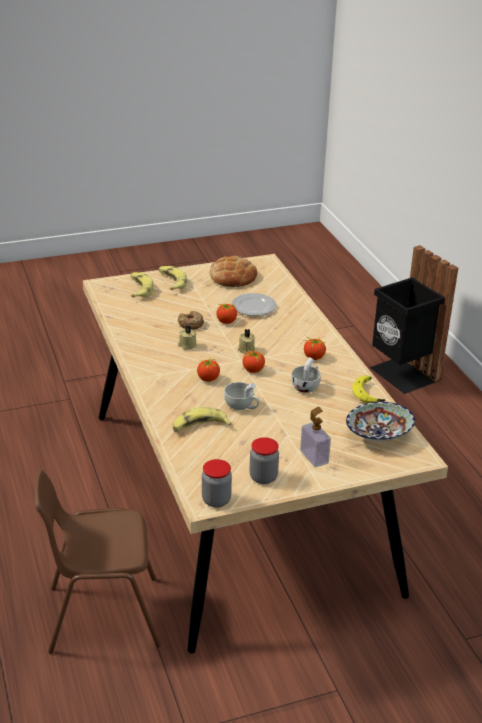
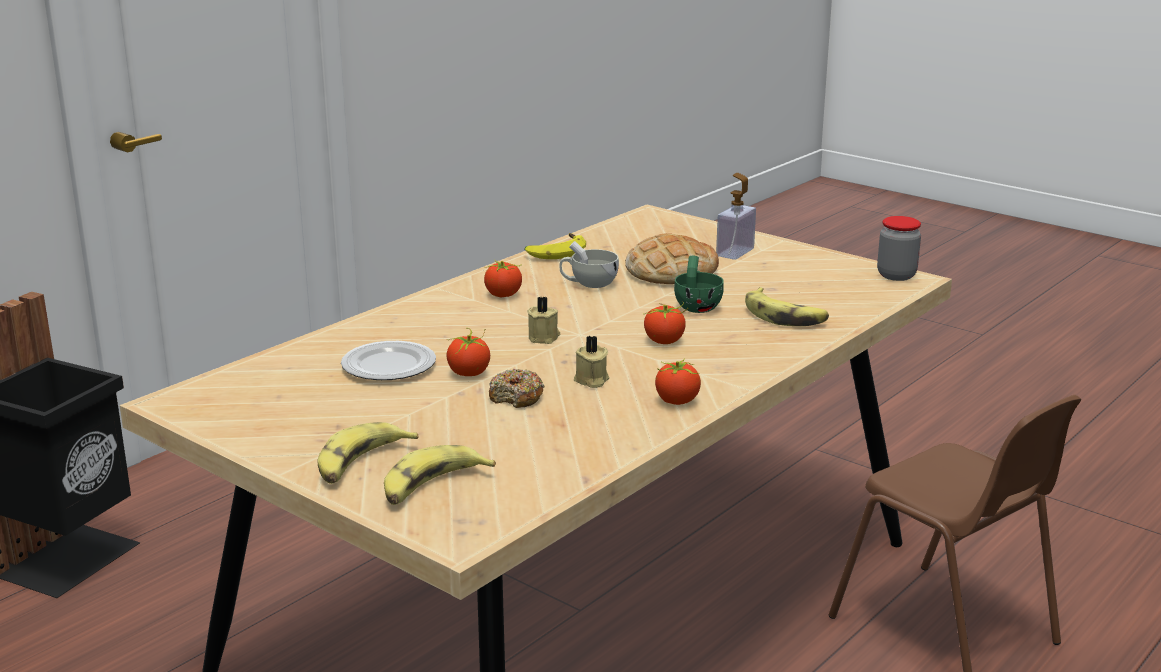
camera: 120 degrees left, 10 degrees down
bread [209,256,257,287] -> bread moved to [625,233,719,284]
white cup [224,382,260,410] -> green cup [674,256,724,313]
tomato [242,345,265,373] -> tomato moved to [655,358,701,405]
jar [250,437,279,484] -> none
bowl [346,402,415,441] -> none

